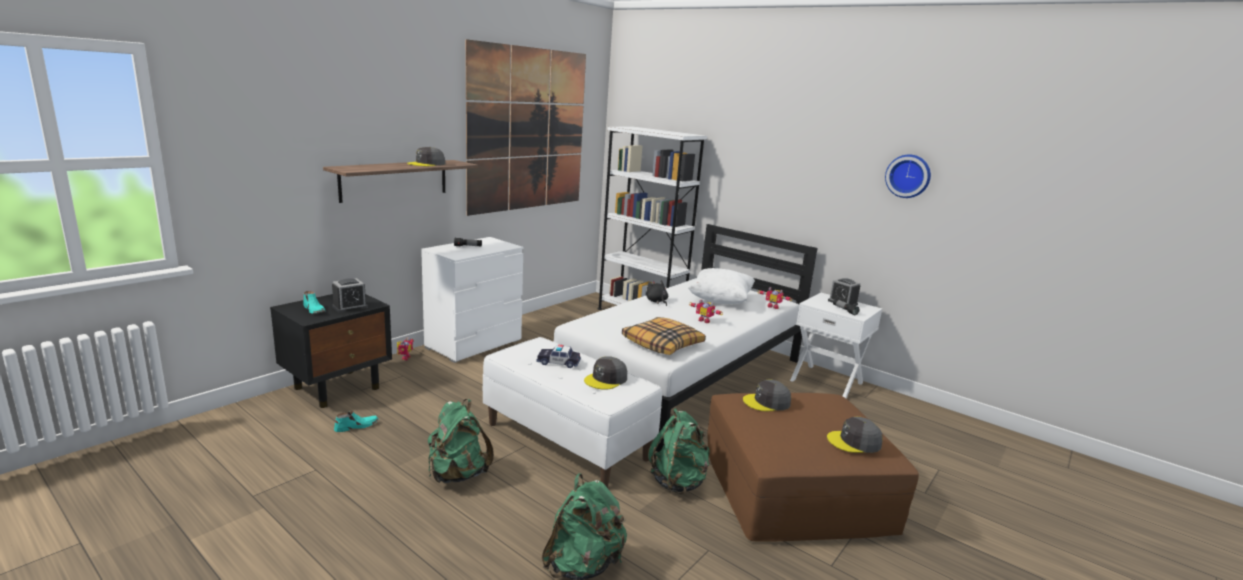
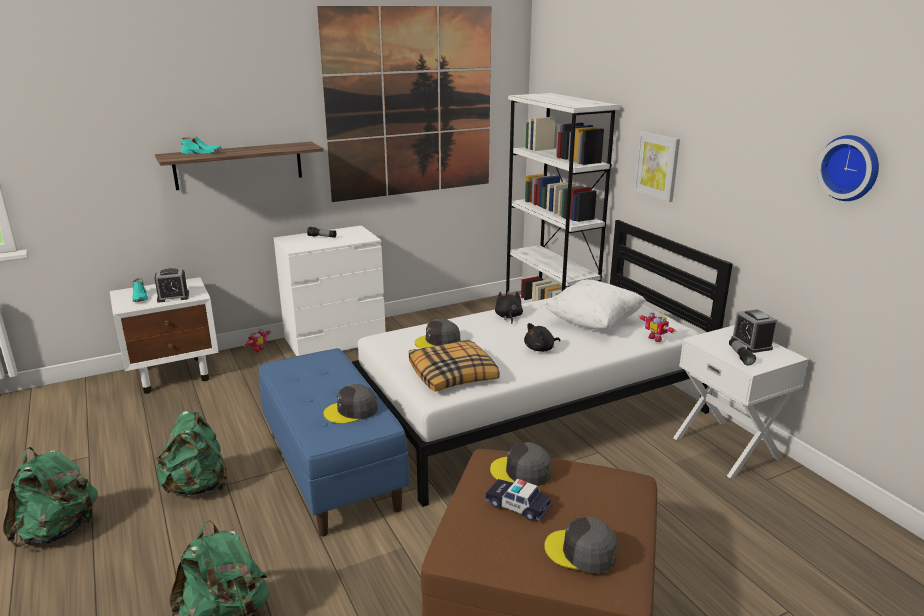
camera: 25 degrees right, 5 degrees up
black nightstand [270,294,392,408] -> white nightstand [110,277,219,394]
turquoise shoe [334,411,378,432] -> turquoise shoe moved to [181,136,221,154]
grey cap [407,147,445,166] -> grey cap moved to [414,319,460,349]
white bench [483,337,662,488] -> blue bench [259,348,409,537]
toy car [536,345,581,368] -> toy car moved to [484,479,552,521]
green backpack [648,408,710,495] -> green backpack moved to [3,447,98,547]
toy robot [689,299,723,323] -> black plush toy [524,323,560,352]
none -> picture [634,131,680,202]

